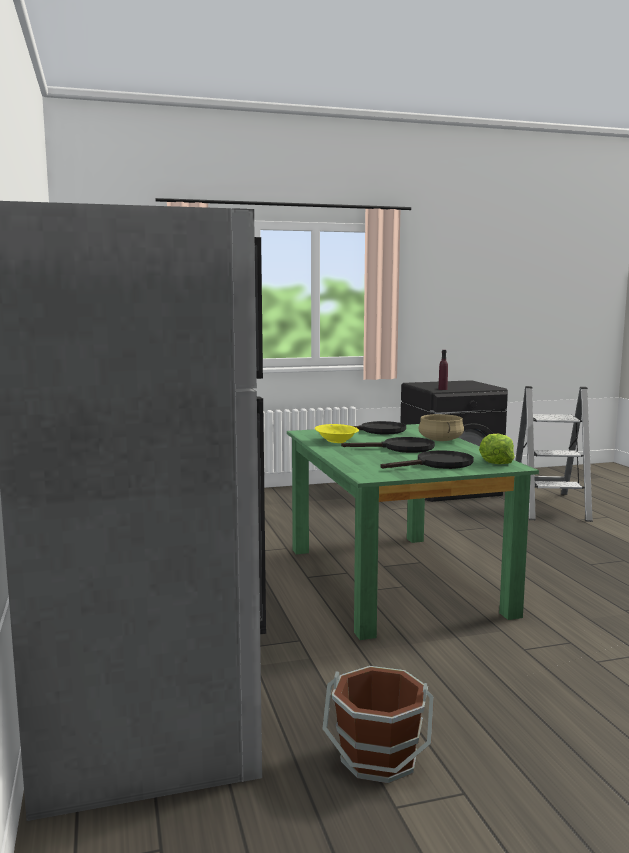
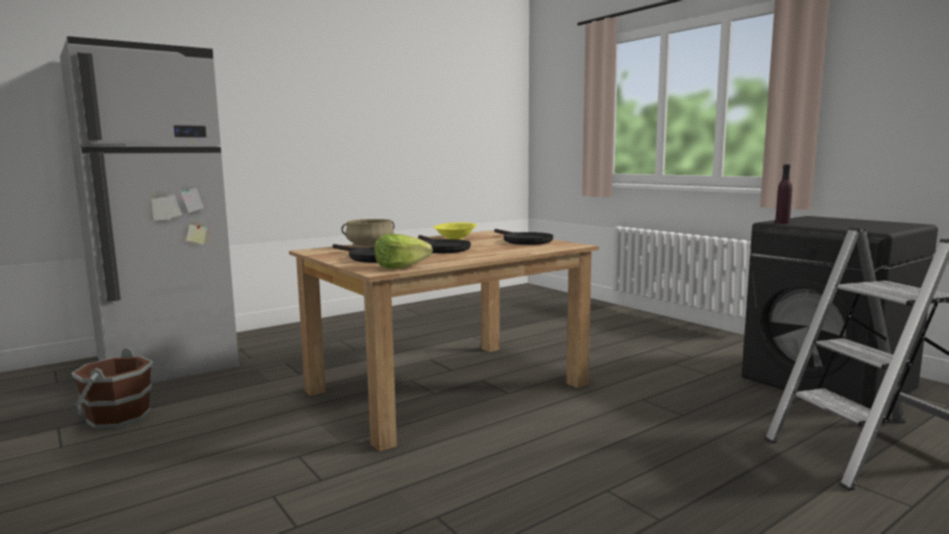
camera: 70 degrees right, 0 degrees up
green dining table [287,424,539,640] -> brown dining table [289,230,599,452]
beige cooking pot [418,414,464,441] -> beige cooking pot moved to [341,219,394,246]

